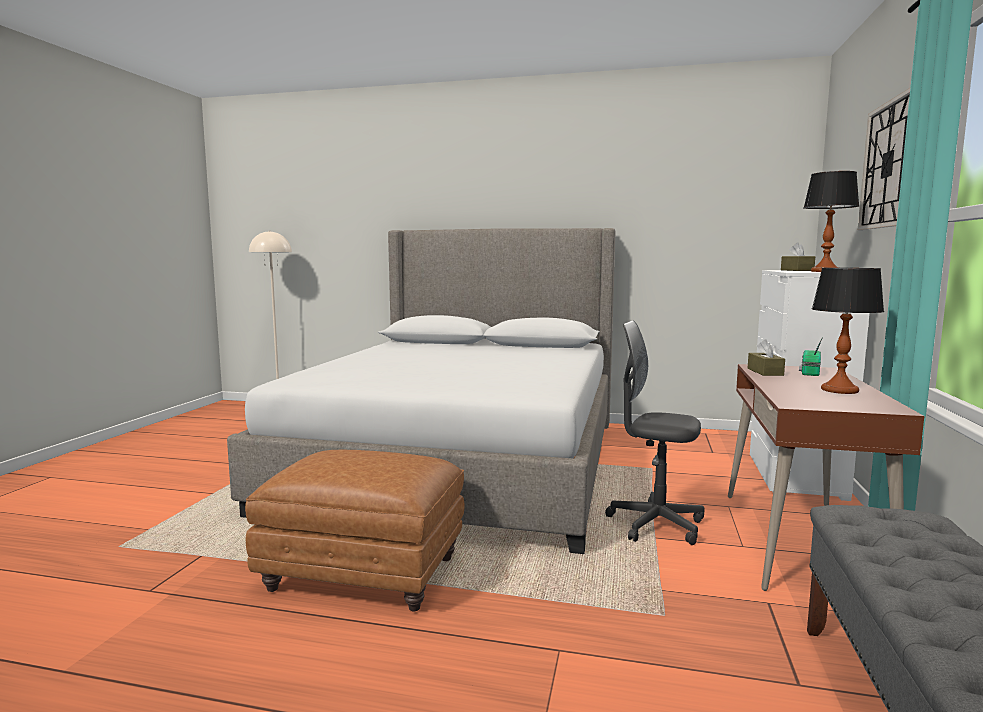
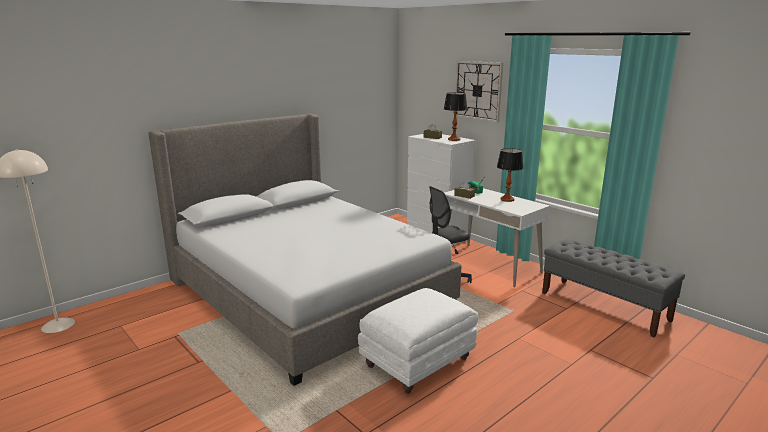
camera: 55 degrees left, 10 degrees up
brown ottoman [245,450,465,612] -> white ottoman [358,288,479,394]
brown desk [728,364,924,591] -> white desk [444,188,550,287]

